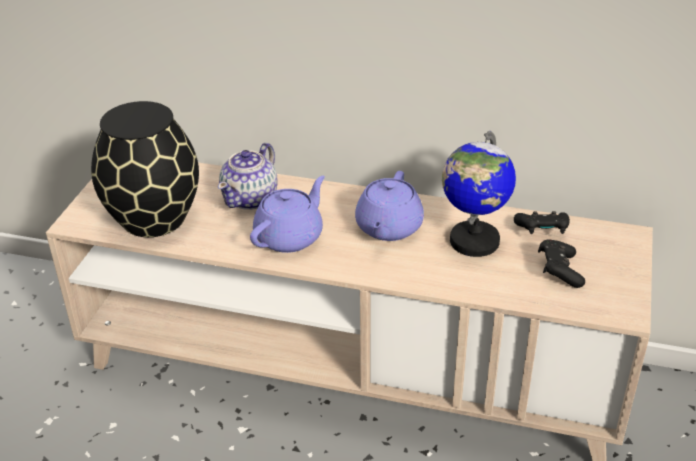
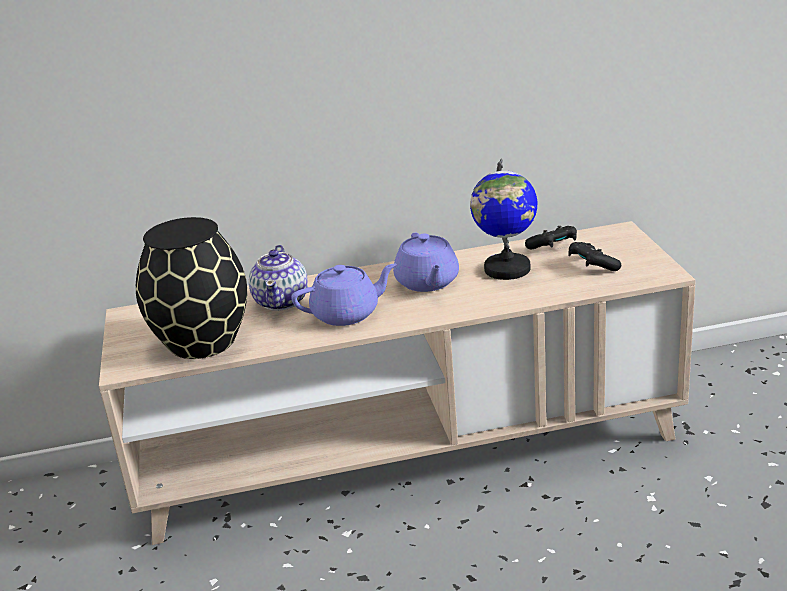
camera: 25 degrees left, 10 degrees down
purple teapot [250,176,325,253] -> purple teapot turned 60 degrees clockwise [291,264,397,326]

